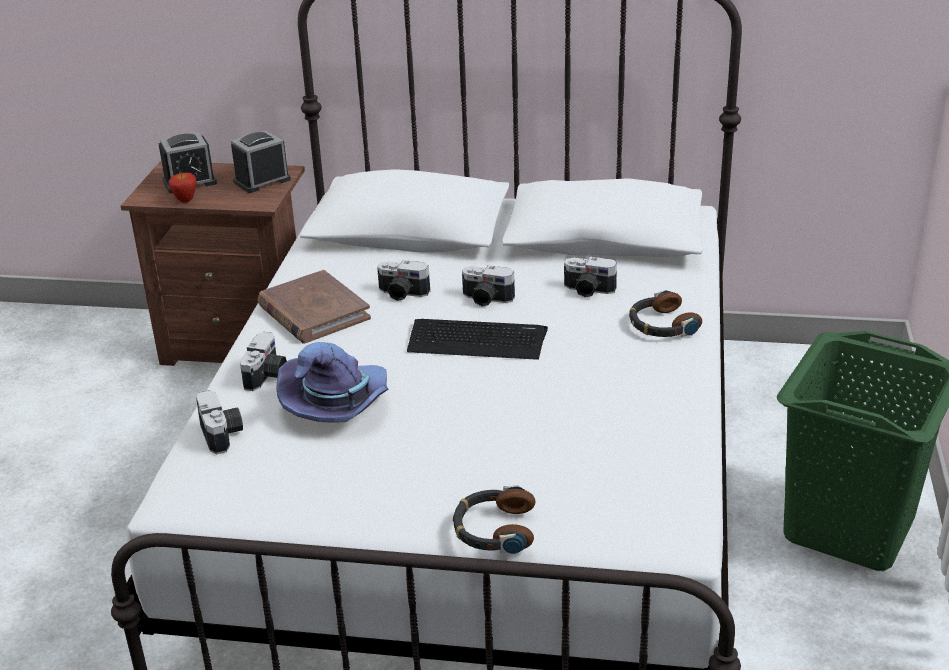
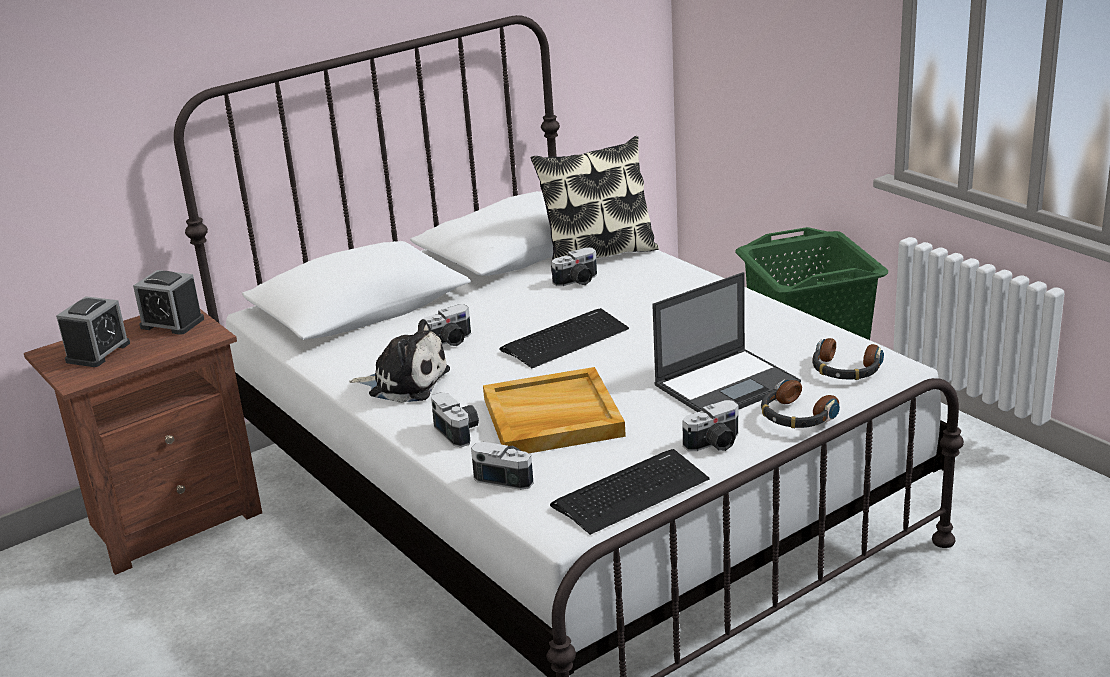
camera: 45 degrees left, 5 degrees down
apple [168,173,197,203] -> none
alarm clock [231,130,291,193] -> alarm clock turned 75 degrees counterclockwise [133,270,204,335]
brown book [257,270,371,344] -> plush toy [349,319,450,403]
purple hat [276,342,389,423] -> beige tray [483,367,626,454]
camera [462,265,515,306] -> camera moved to [682,400,738,451]
headphones [629,290,702,337] -> headphones moved to [813,338,884,380]
none -> pillow [531,136,659,271]
none -> keyboard [550,449,709,535]
none -> laptop [652,272,801,412]

